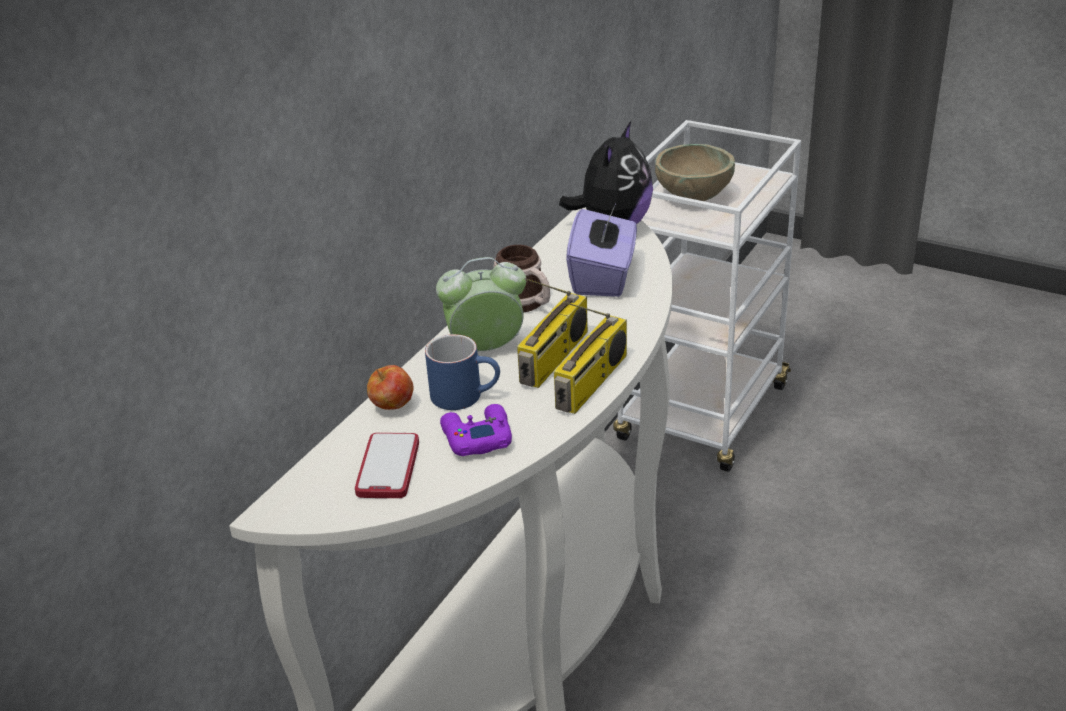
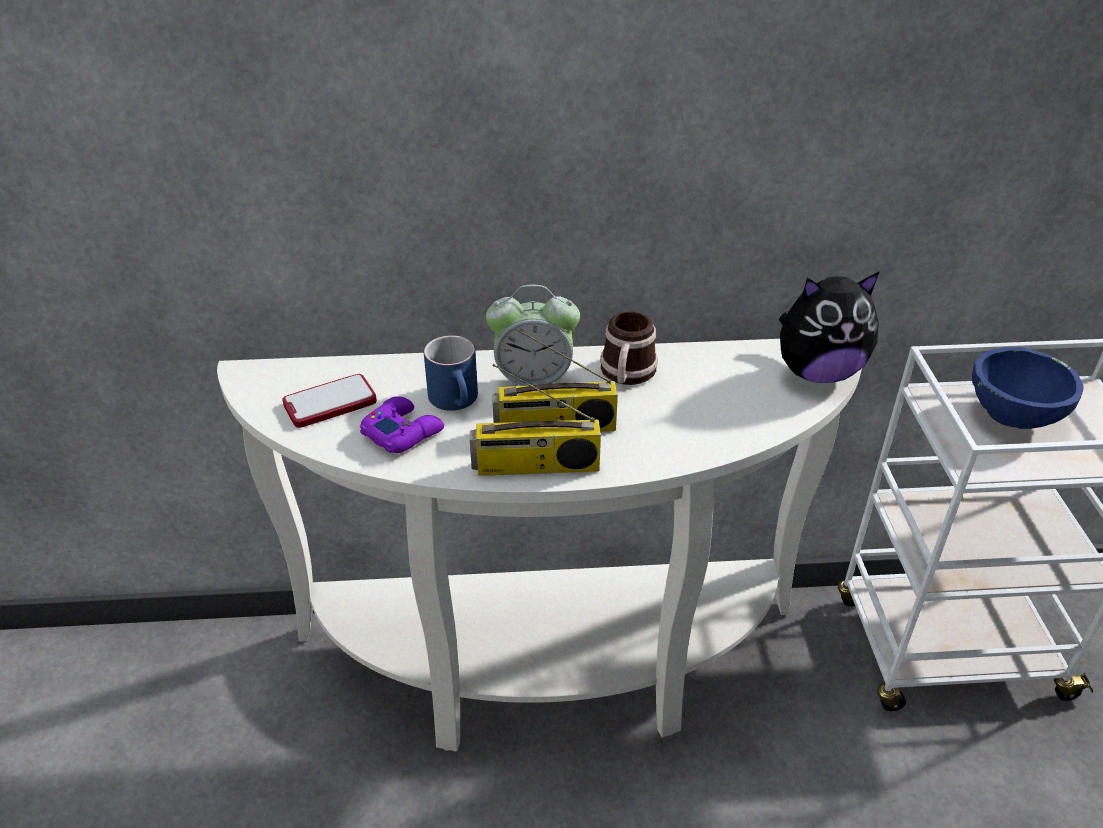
camera: 55 degrees right, 5 degrees up
apple [367,365,414,410] -> none
alarm clock [436,257,526,351] -> alarm clock turned 135 degrees clockwise [486,285,580,386]
purple tissue box [566,204,637,297] -> none
beige bowl [655,144,735,201] -> blue bowl [972,347,1084,429]

